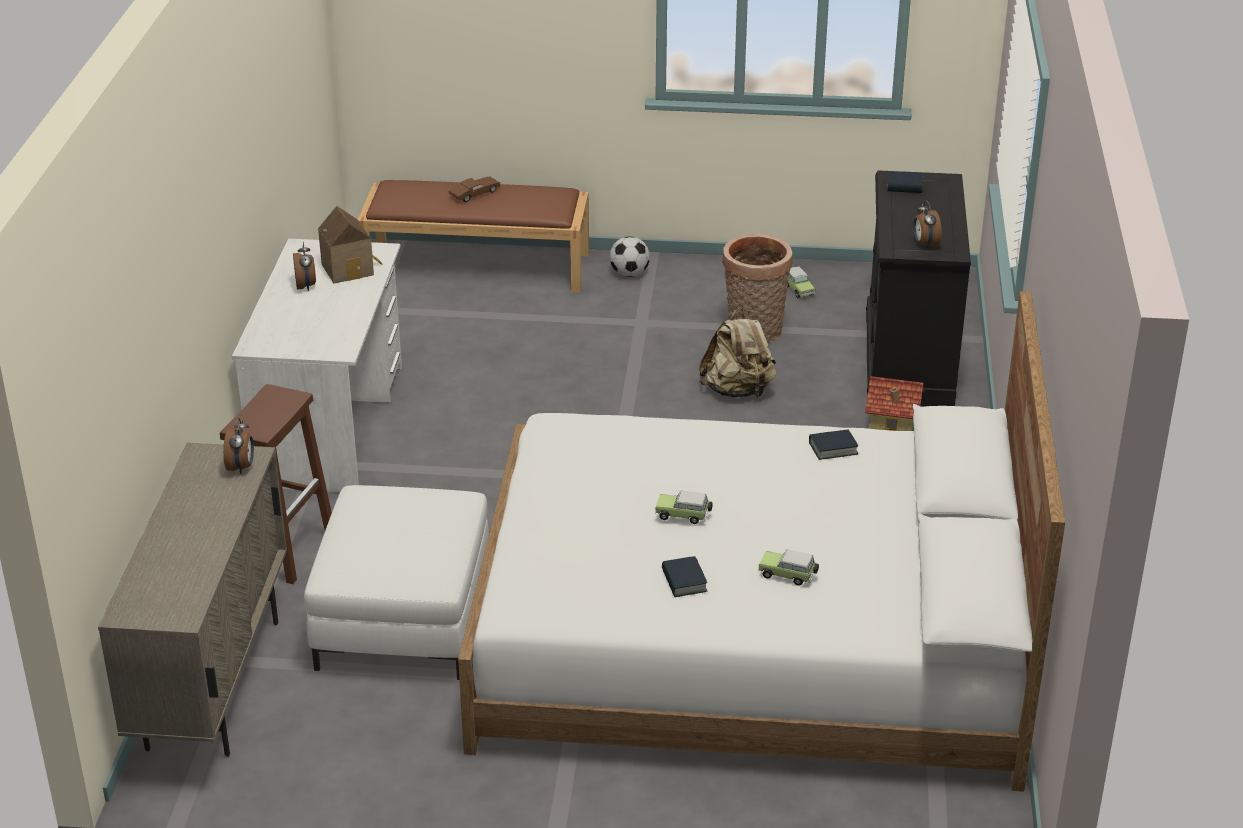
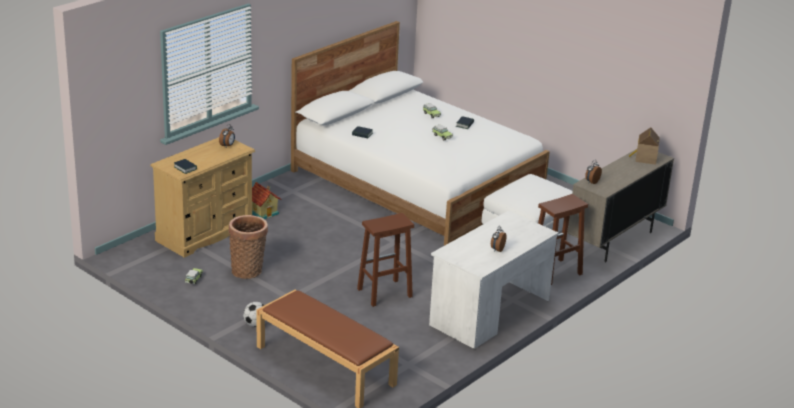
camera: 145 degrees left, 5 degrees down
toy house [318,206,383,283] -> toy house moved to [629,127,660,165]
brown toy car [449,177,500,202] -> none
beige backpack [699,308,777,398] -> none
black dresser [866,170,971,407] -> beige dresser [150,137,255,258]
none -> brown stool [357,213,414,307]

